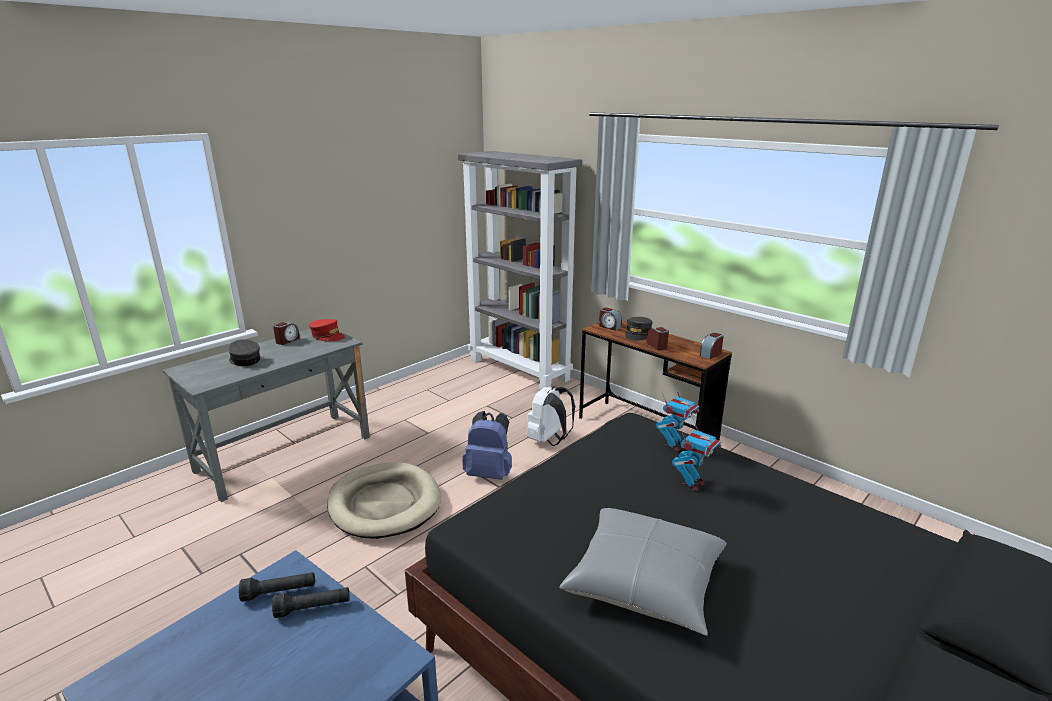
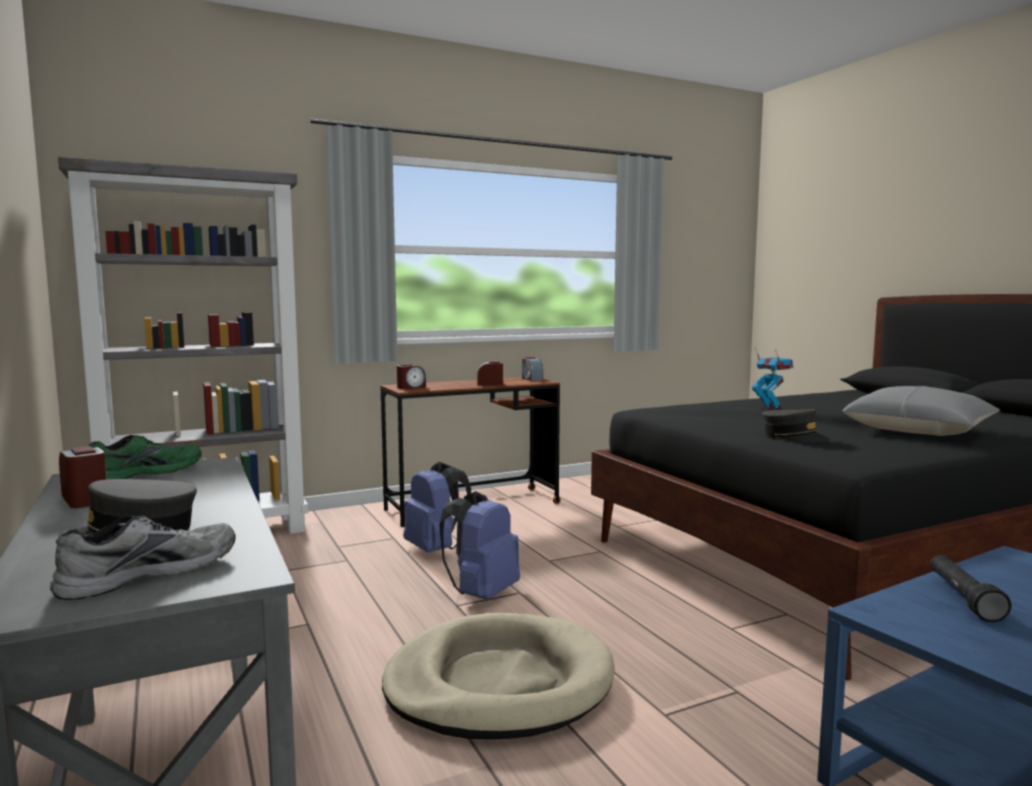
camera: 70 degrees left, 15 degrees down
black flashlight [239,572,315,602] -> none
red cap [309,319,345,341] -> green shoe [89,435,202,479]
white backpack [526,386,575,446] -> blue backpack [403,462,471,553]
grey cap [625,317,653,341] -> grey cap moved to [762,409,831,442]
toy robot [656,386,699,452] -> none
none -> grey shoe [50,515,236,600]

